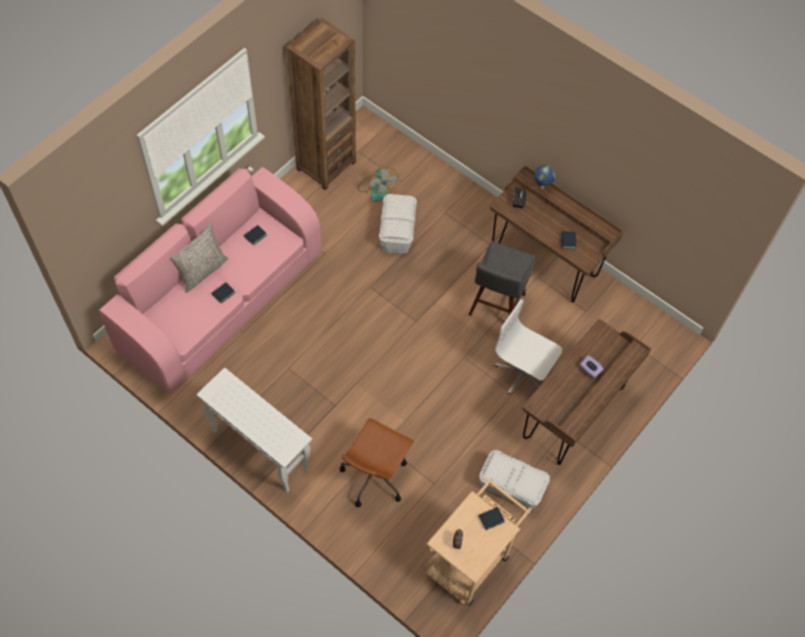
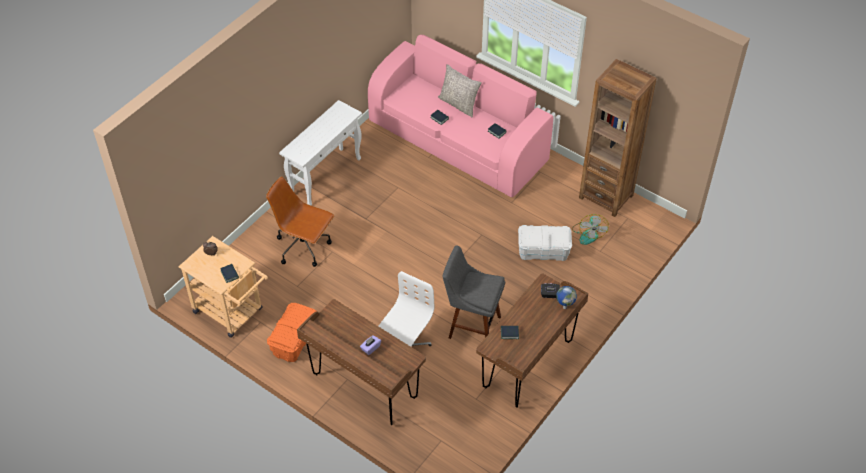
camera: 90 degrees right, 10 degrees down
fan [358,167,398,202] -> fan turned 60 degrees counterclockwise [572,214,609,245]
white storage box [479,450,550,510] -> orange storage box [267,303,316,362]

